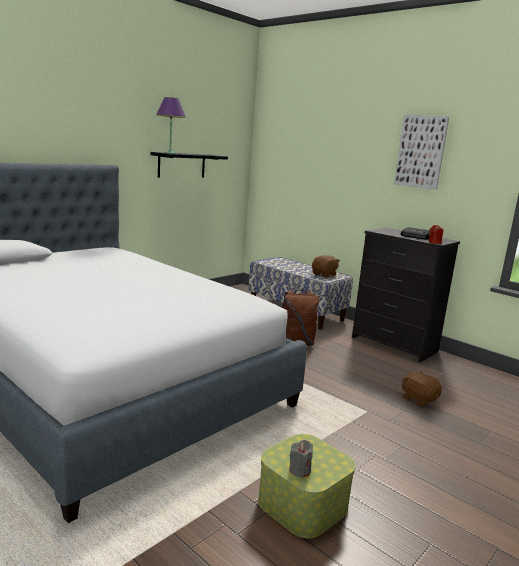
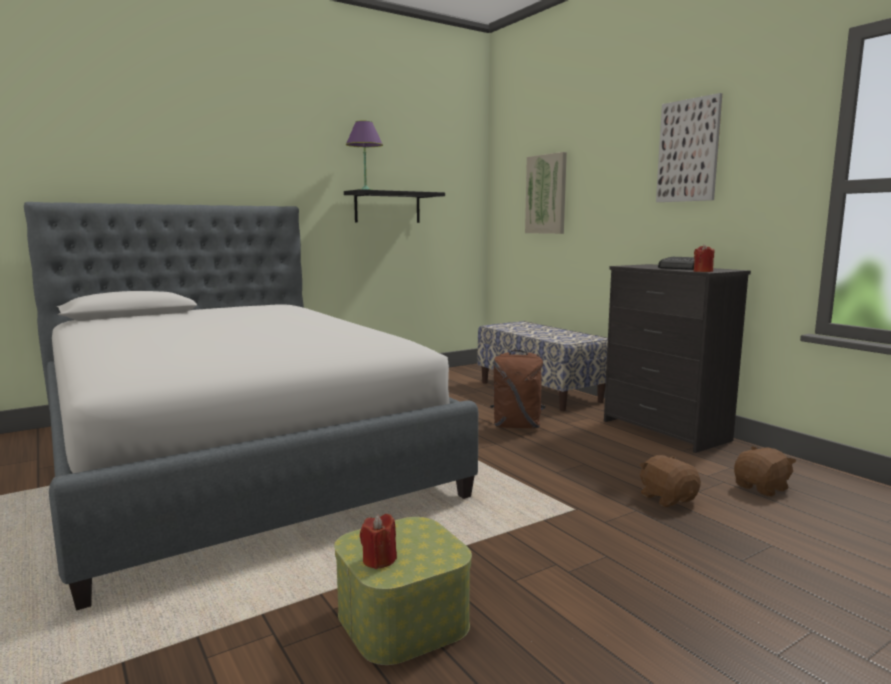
camera: 15 degrees right, 5 degrees down
grey candle [289,440,313,478] -> red candle [360,514,397,569]
brown plush toy [312,255,340,277] -> brown plush toy moved to [734,446,797,497]
none -> picture [525,152,567,234]

